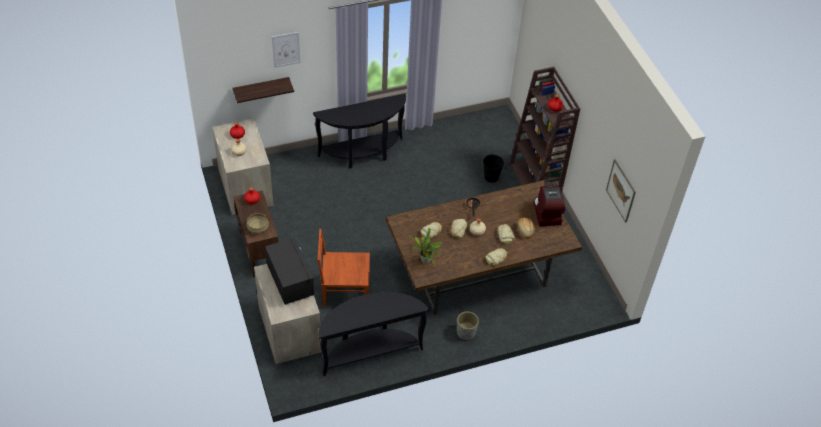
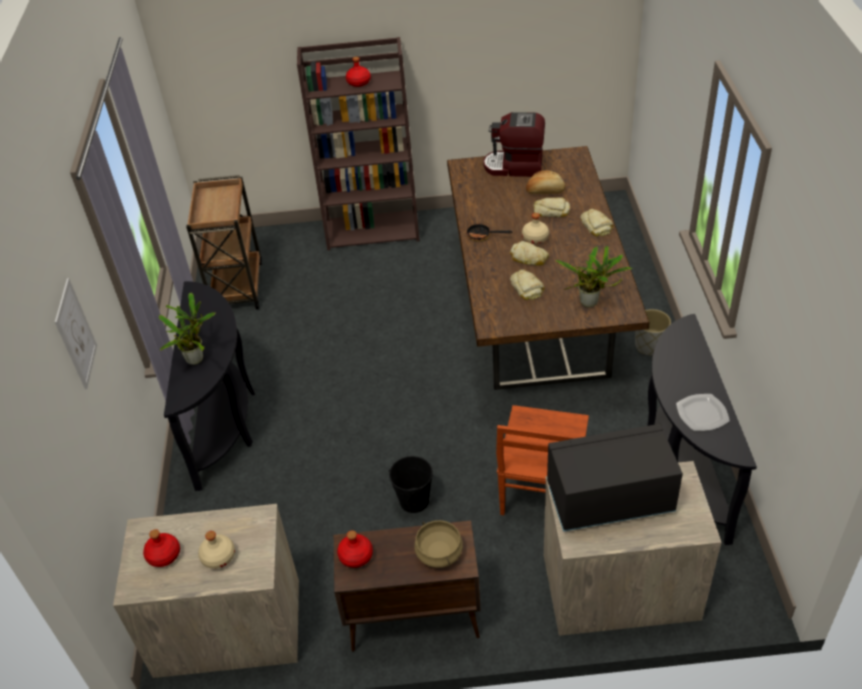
camera: 70 degrees left, 5 degrees down
shelf [232,77,294,103] -> none
black bucket [483,154,504,183] -> black bucket moved to [388,456,433,513]
picture [606,159,636,223] -> none
none -> potted plant [159,293,216,365]
none -> brown cart [186,175,262,309]
none -> plate [676,394,730,431]

